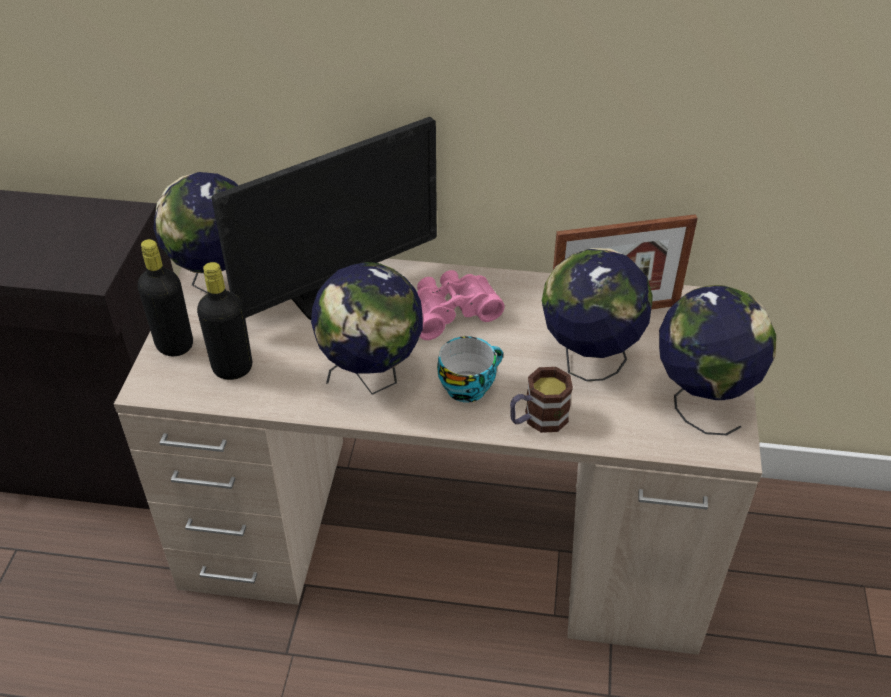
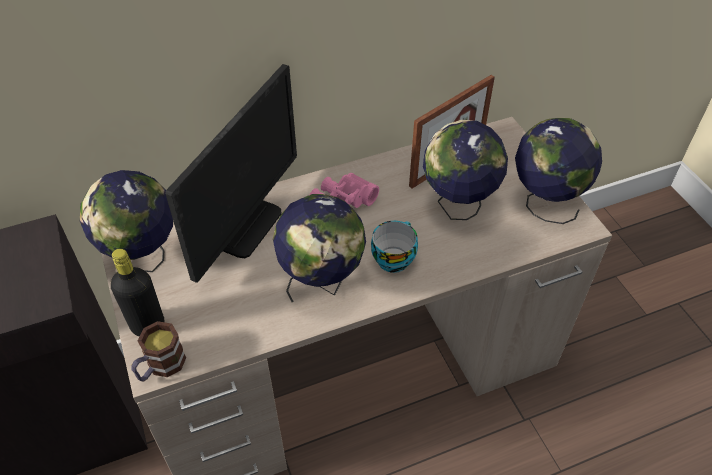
camera: 30 degrees left, 5 degrees up
black bottle [197,262,252,380] -> none
mug [510,367,573,433] -> mug moved to [132,321,186,382]

